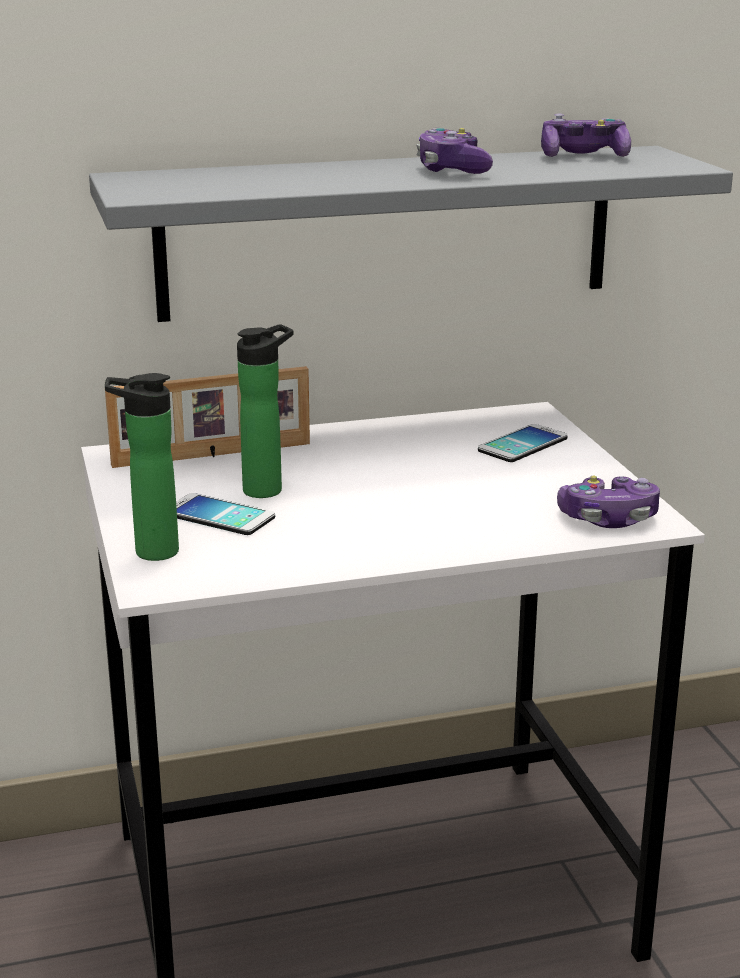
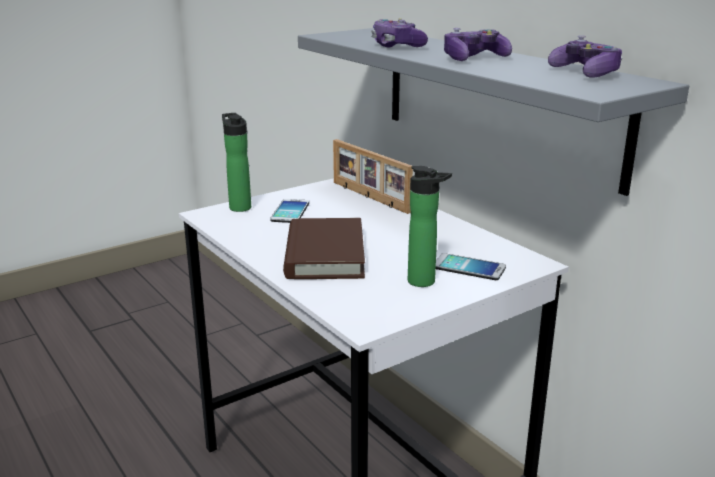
camera: 70 degrees right, 0 degrees up
bottle [237,324,294,498] -> bottle moved to [408,166,452,287]
game controller [557,475,660,528] -> game controller moved to [371,18,428,48]
none -> brown book [283,218,365,279]

